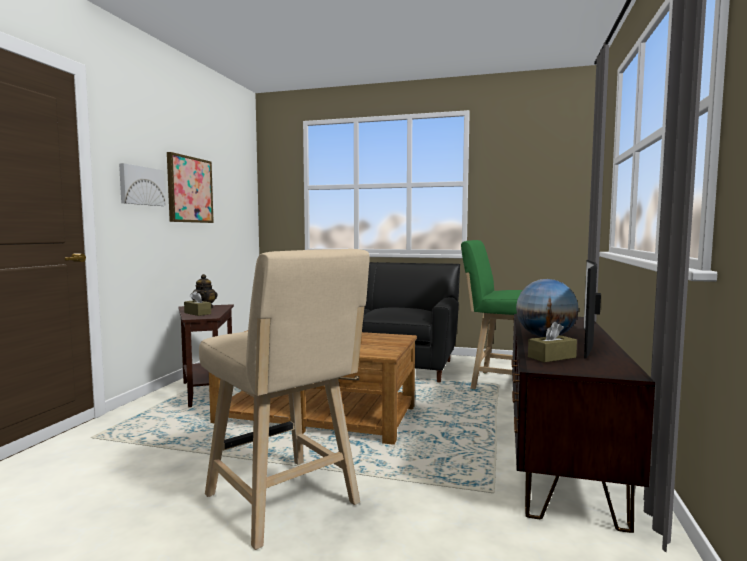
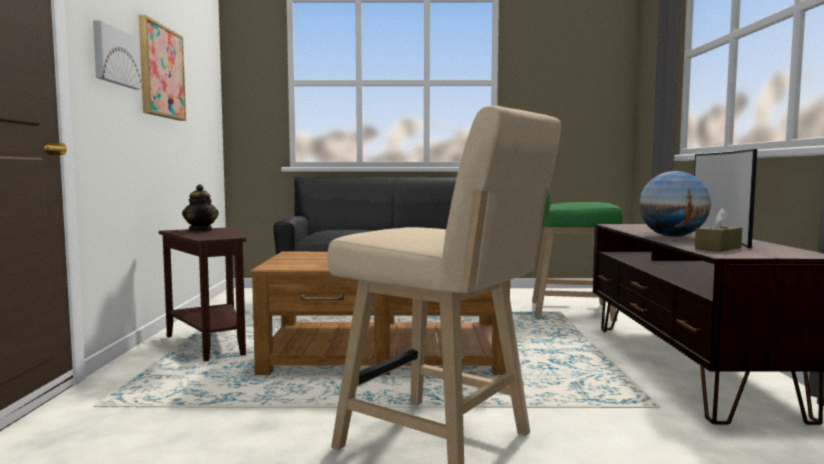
camera: 15 degrees left, 0 degrees up
brown tissue box [184,291,211,316] -> none

